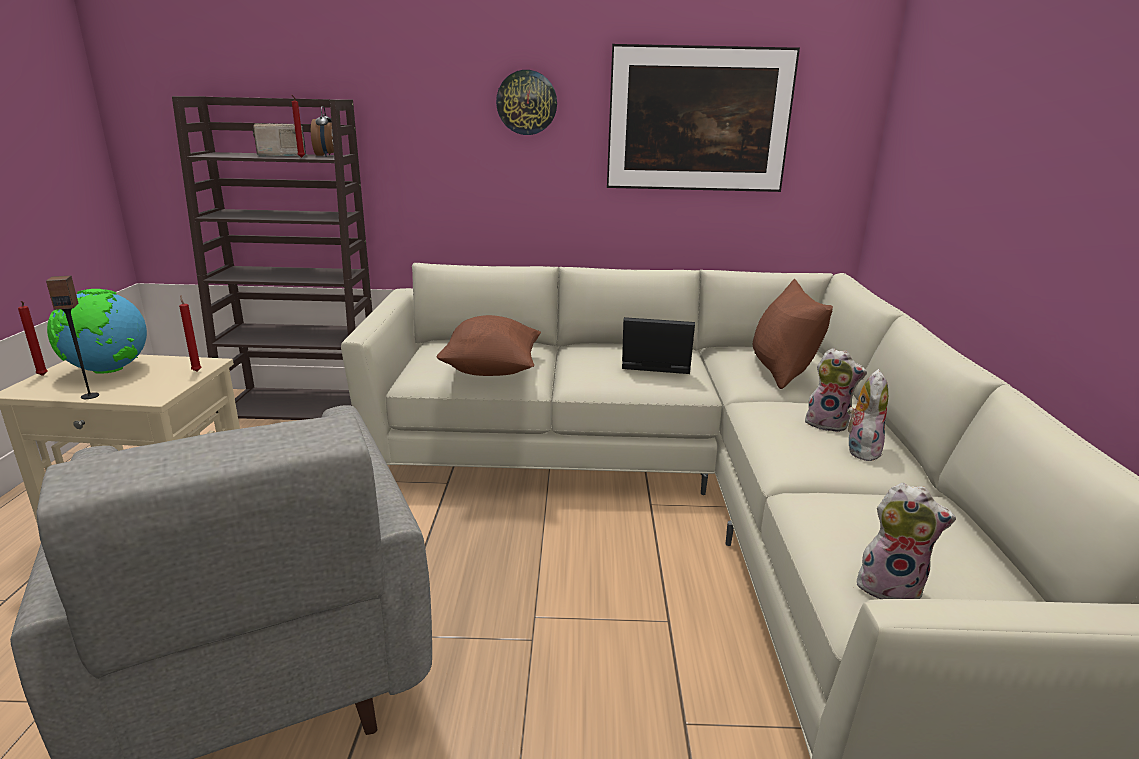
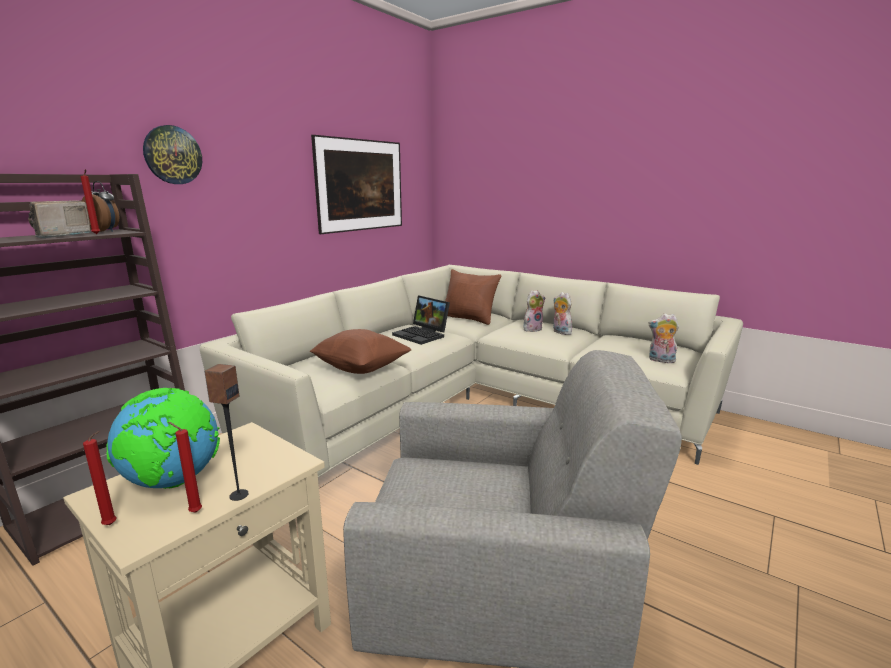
camera: 55 degrees left, 5 degrees down
red candle [179,295,202,372] -> red candle moved to [168,422,202,512]
wall clock [496,70,557,135] -> wall clock moved to [143,125,202,184]
laptop [622,317,695,374] -> laptop turned 90 degrees counterclockwise [392,296,450,345]
plush toy [856,483,956,599] -> plush toy turned 120 degrees counterclockwise [648,313,679,363]

